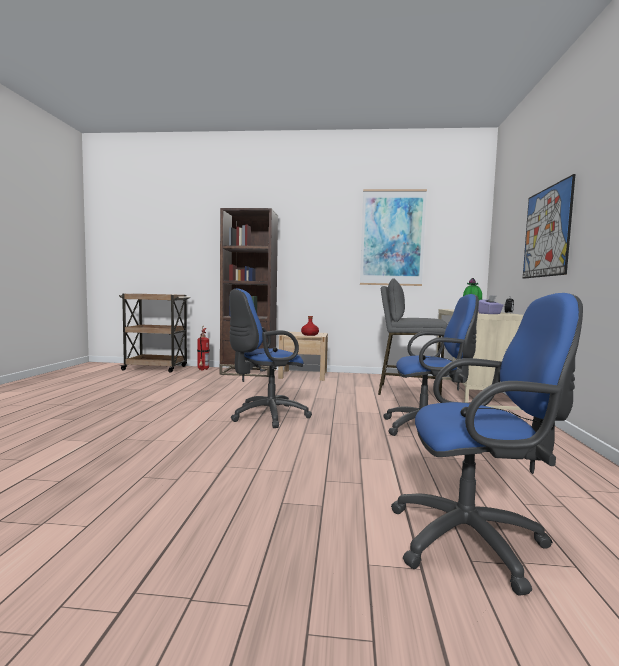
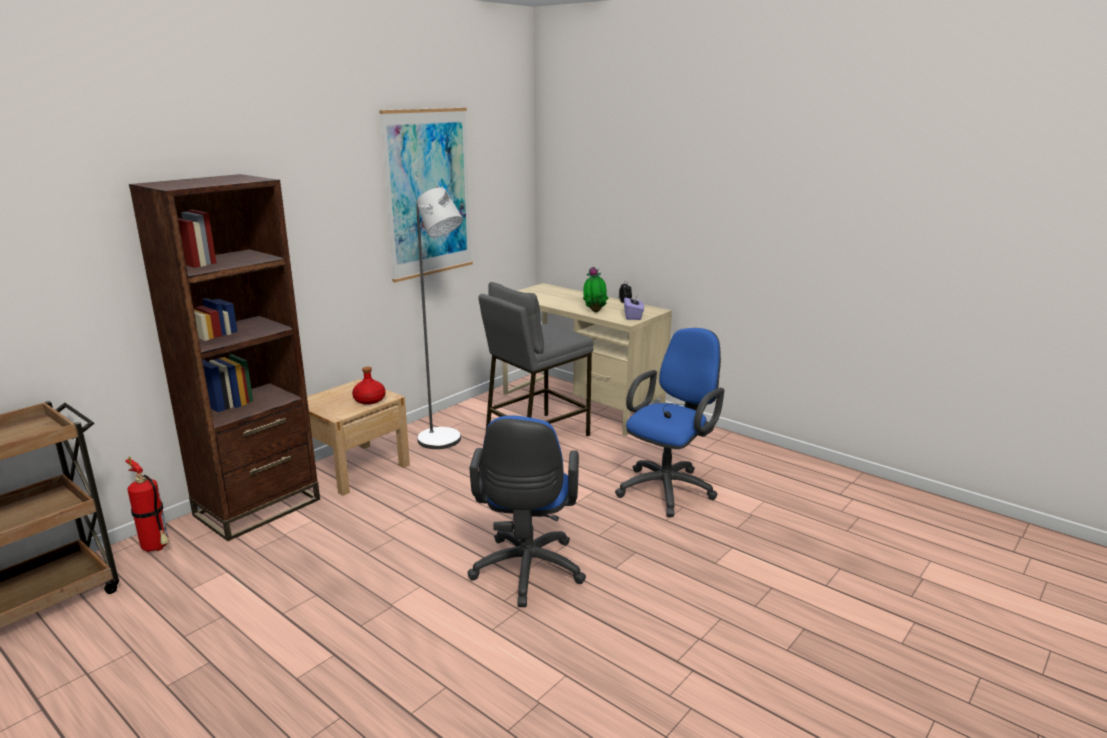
camera: 55 degrees left, 15 degrees up
blue office chair [391,293,583,596] -> none
picture [523,174,575,279] -> none
none -> grey floor lamp [416,188,463,449]

